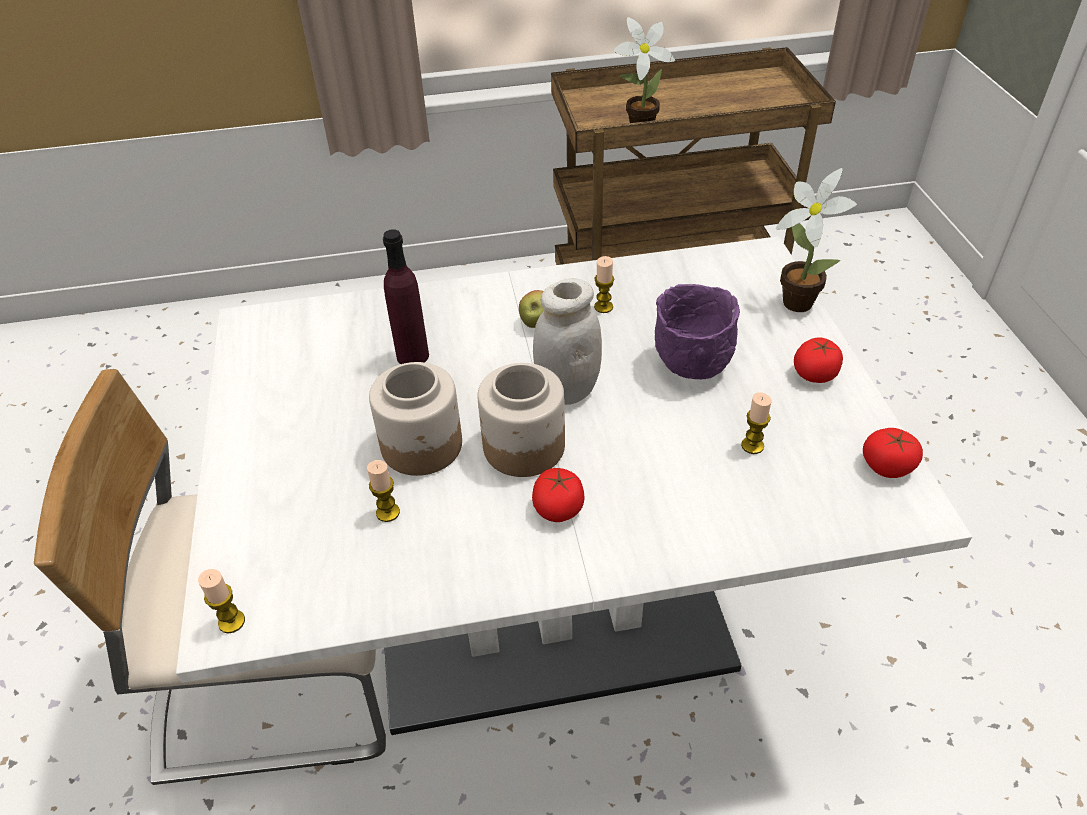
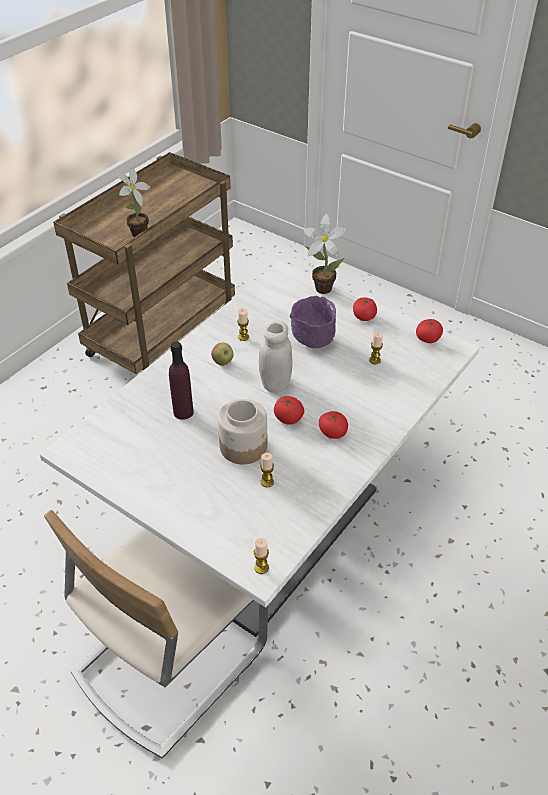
camera: 45 degrees left, 0 degrees up
jar [478,363,565,477] -> tomato [274,396,304,425]

